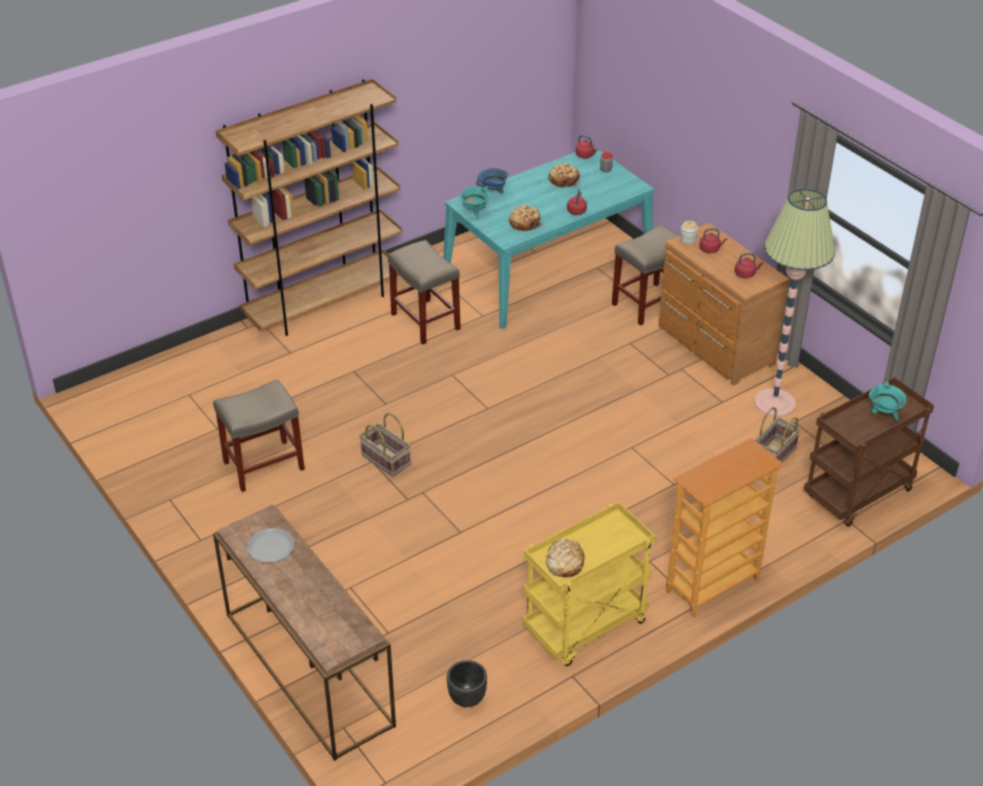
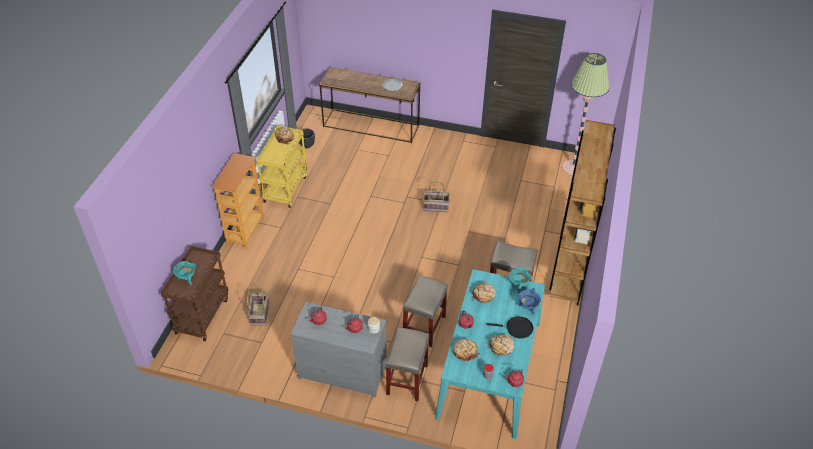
camera: 140 degrees right, 5 degrees up
beige stool [213,379,305,492] -> beige stool moved to [403,275,448,347]
brown dresser [658,223,790,386] -> grey dresser [291,302,387,398]
floor lamp [754,189,835,417] -> floor lamp moved to [562,53,609,175]
none -> bread [453,339,480,361]
none -> black frying pan [487,316,533,338]

